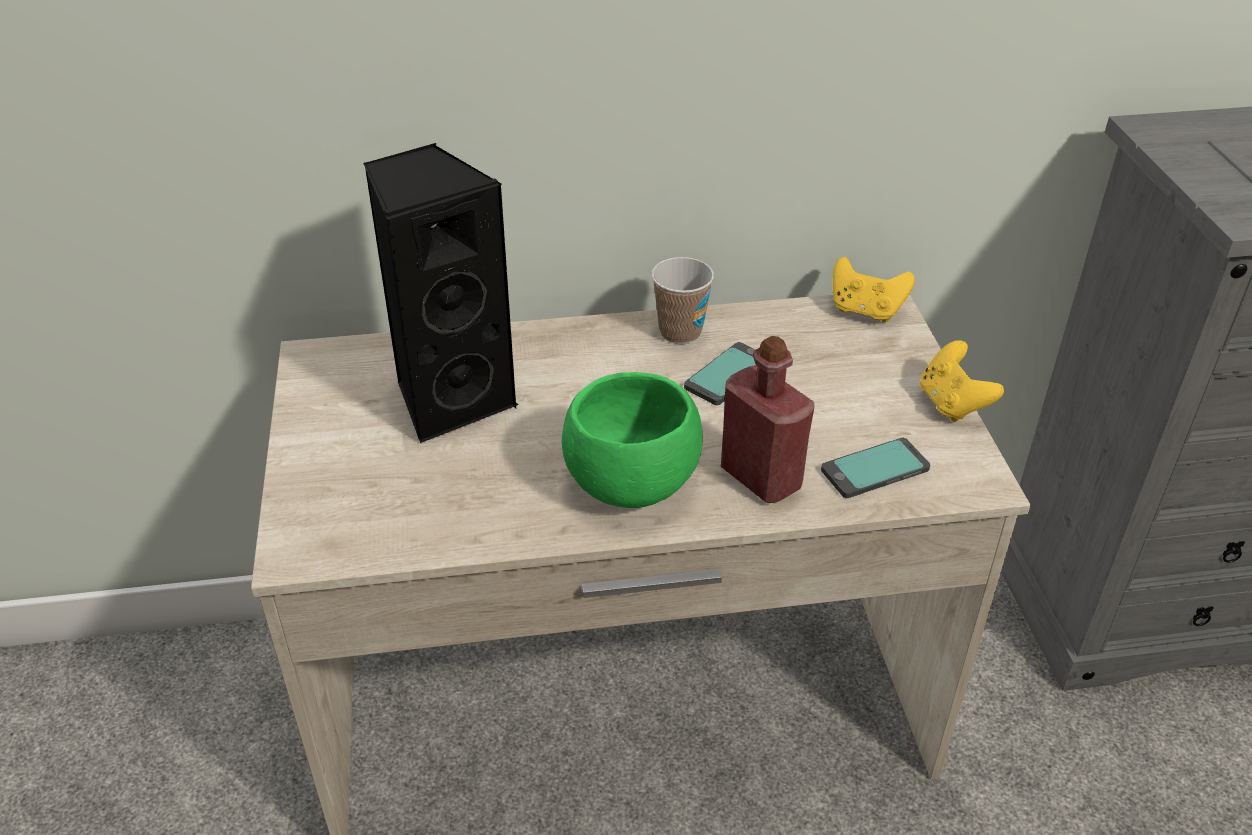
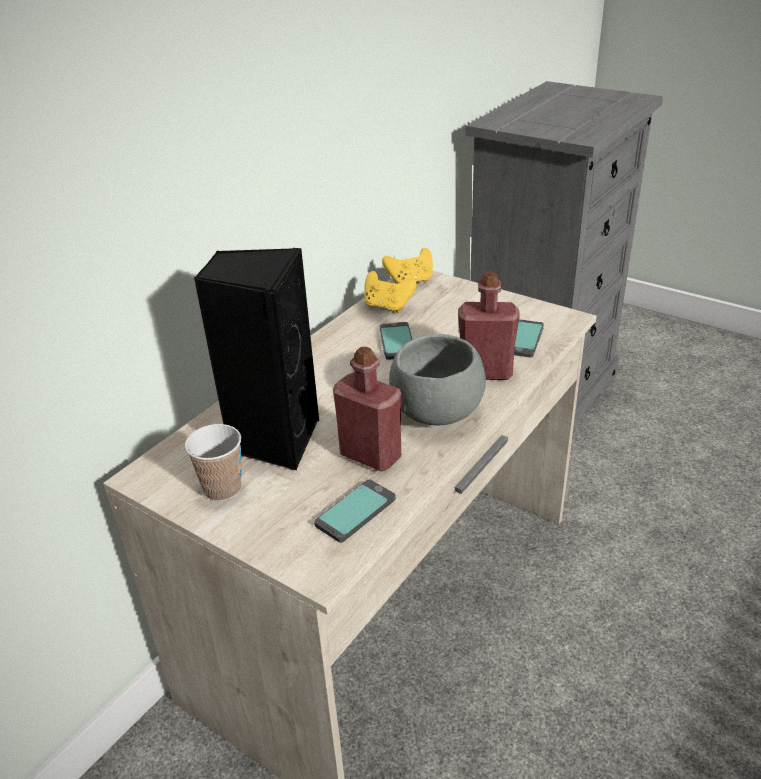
camera: 45 degrees left, 5 degrees down
green bowl [562,372,703,508] -> grey bowl [389,334,486,425]
cup [651,257,714,344] -> cup moved to [185,424,242,501]
yellow game controller [920,340,1004,422] -> yellow game controller moved to [364,271,417,313]
none -> phone [314,480,396,543]
none -> red bottle [333,347,401,472]

